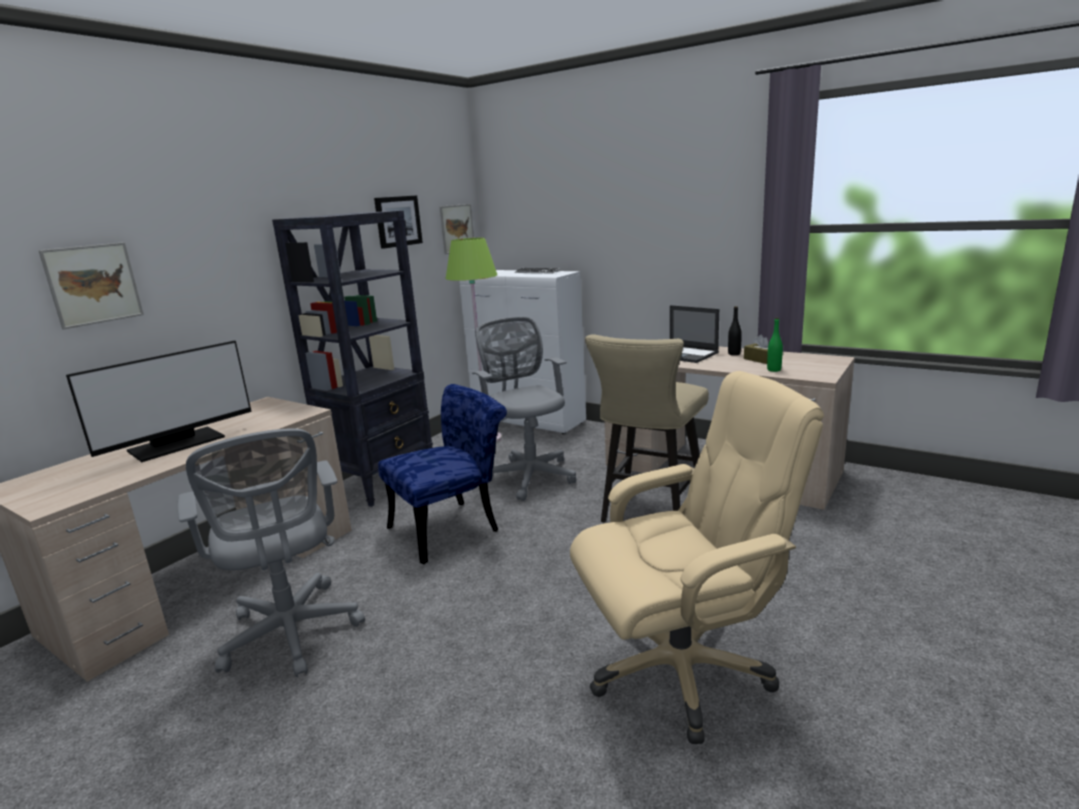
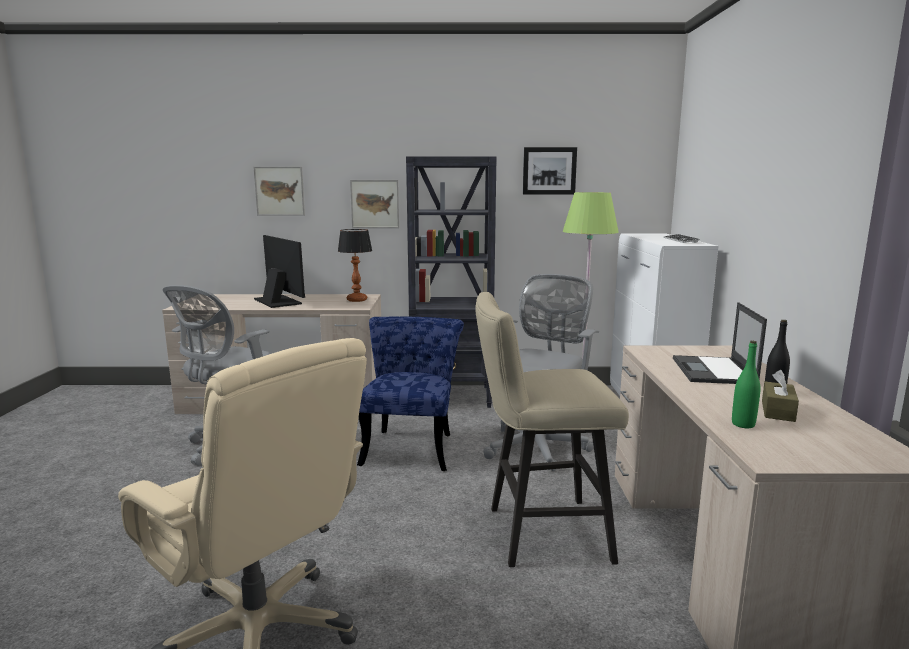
camera: 55 degrees right, 5 degrees down
monitor [66,341,252,462] -> monitor turned 135 degrees counterclockwise [254,235,305,308]
blue chair [378,384,507,564] -> blue chair turned 105 degrees counterclockwise [357,317,464,471]
picture [439,204,474,254] -> picture moved to [350,180,399,228]
none -> table lamp [338,229,372,302]

